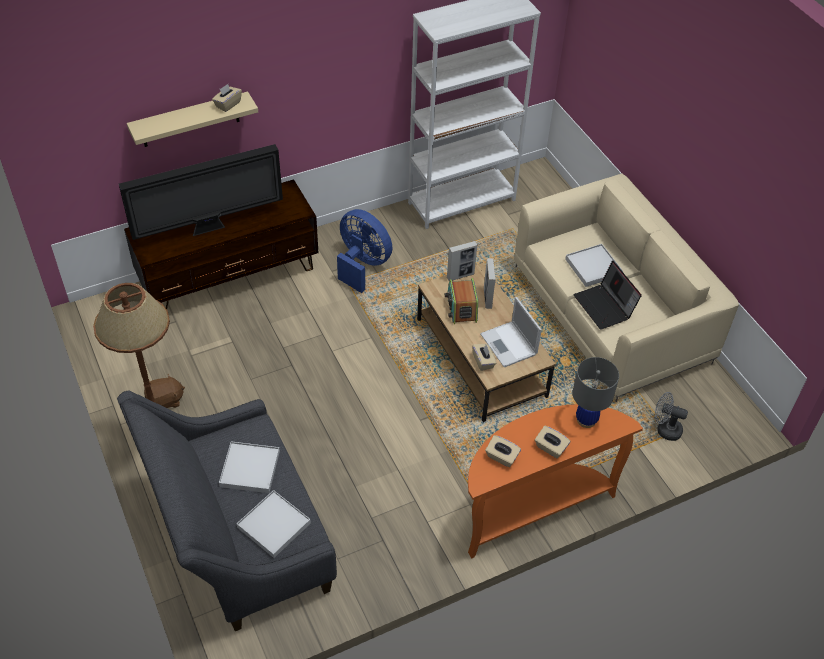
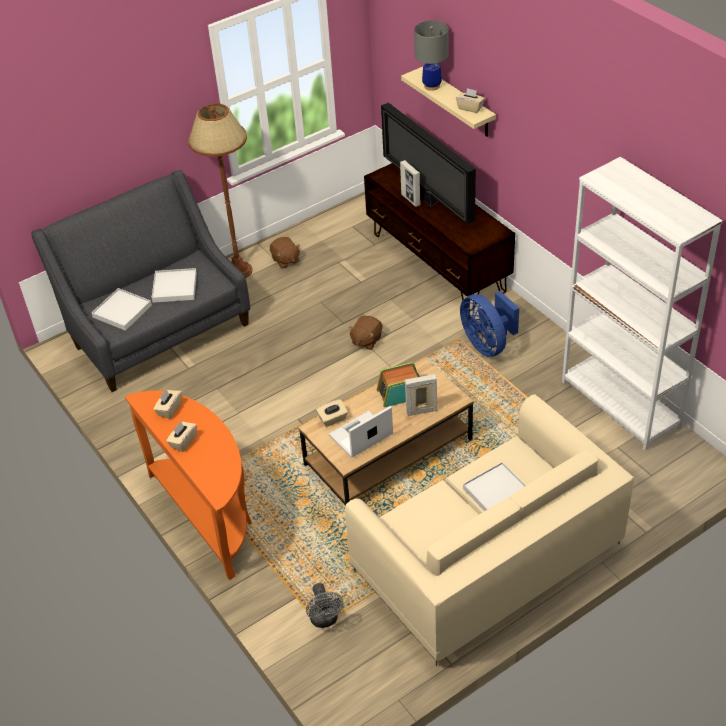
camera: 85 degrees right, 5 degrees down
blue fan [337,209,392,293] -> blue fan turned 120 degrees clockwise [460,291,519,357]
picture frame [447,241,477,281] -> picture frame moved to [400,160,421,207]
grey table lamp [572,357,619,428] -> grey table lamp moved to [414,21,449,91]
laptop [574,261,642,330] -> none
grey fan [655,392,688,441] -> grey fan turned 150 degrees clockwise [306,583,343,628]
none -> brown plush toy [348,316,382,350]

